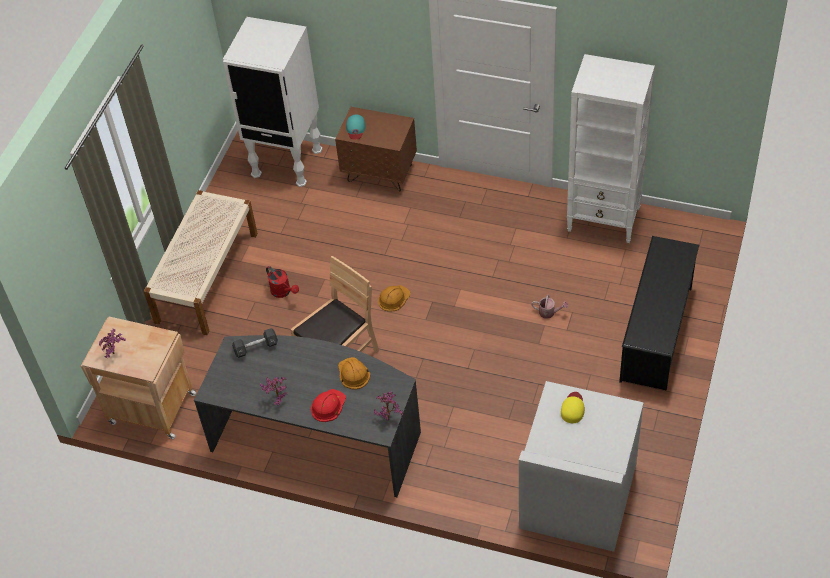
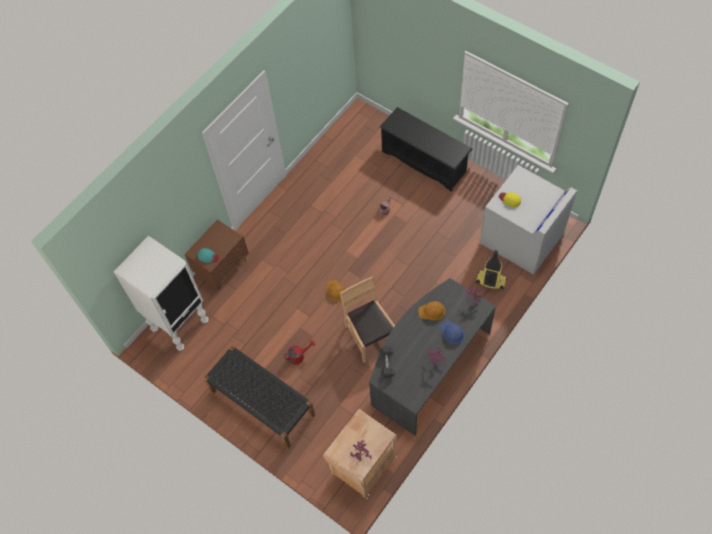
camera: 70 degrees left, 10 degrees up
beige bench [144,190,258,336] -> black bench [204,345,315,449]
red hard hat [311,389,346,422] -> blue hard hat [440,321,464,344]
white bookcase [567,54,655,243] -> none
none -> vacuum cleaner [476,250,507,290]

